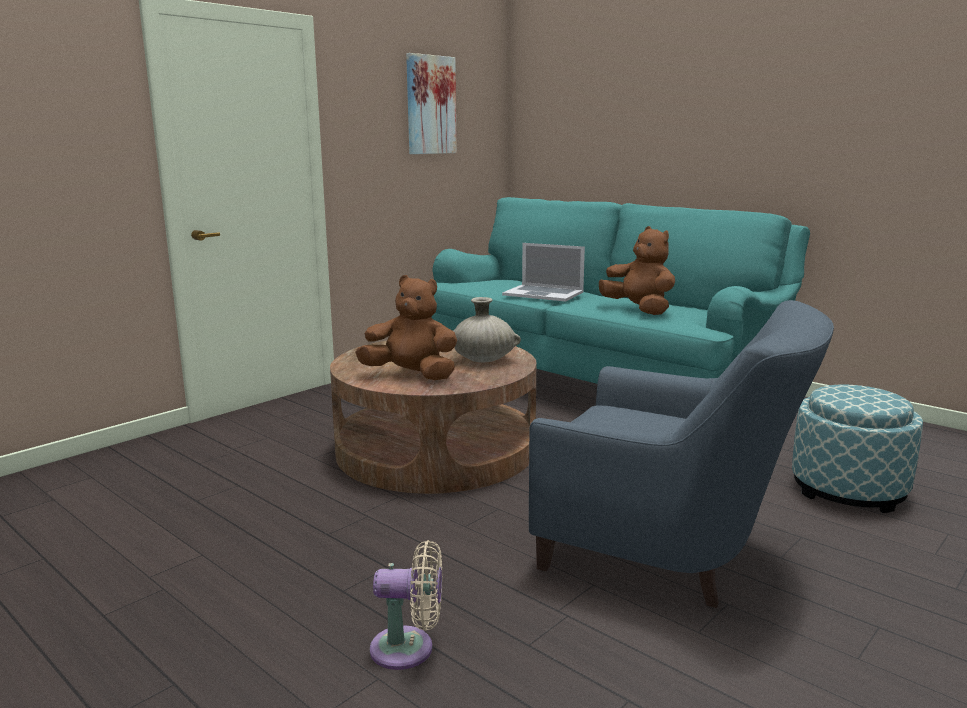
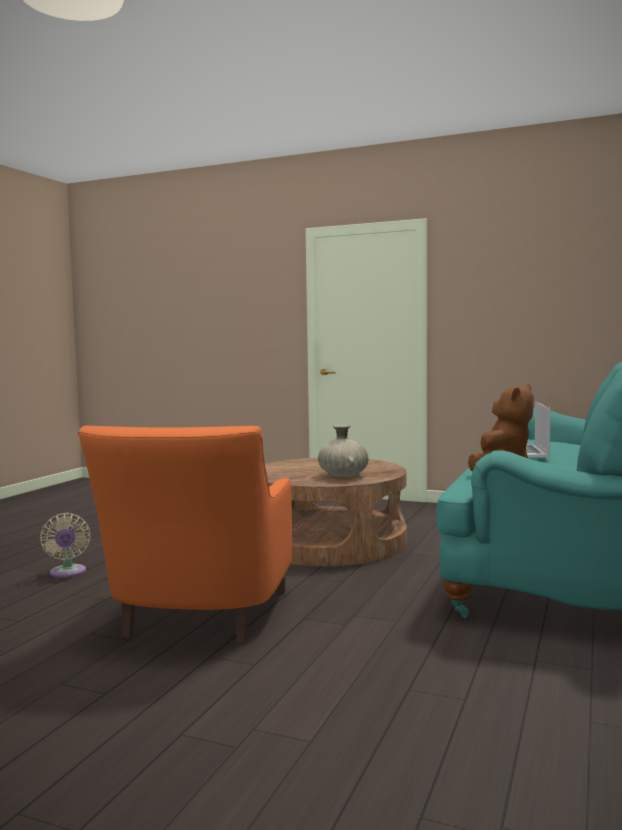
camera: 70 degrees right, 10 degrees down
brown plush toy [355,275,457,380] -> none
picture [406,53,457,154] -> none
blue armchair [529,300,834,608] -> orange armchair [78,426,292,643]
ottoman [792,384,923,513] -> none

